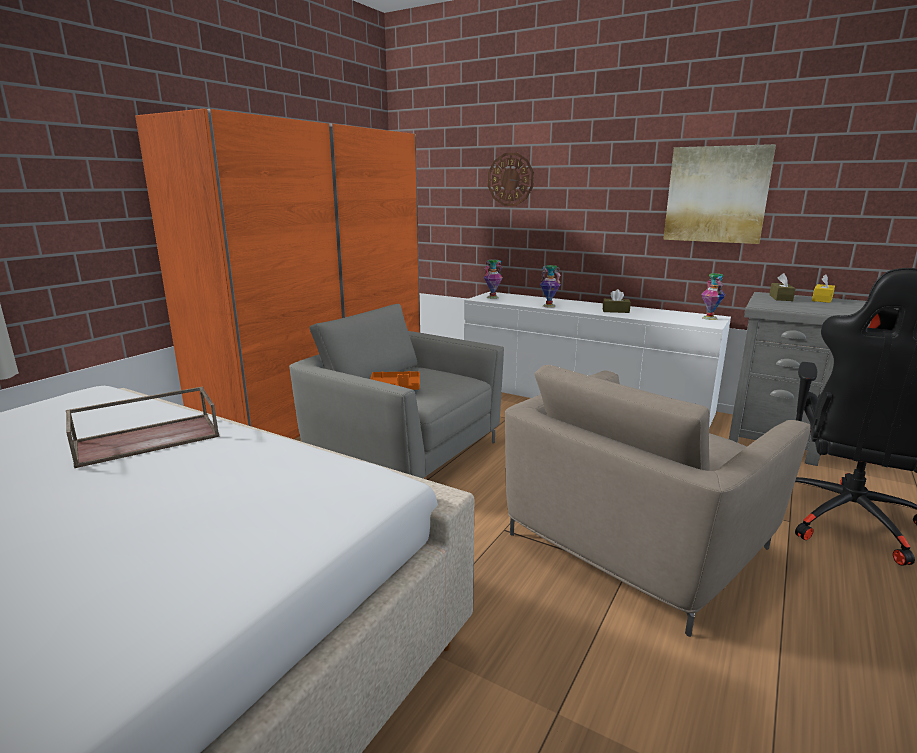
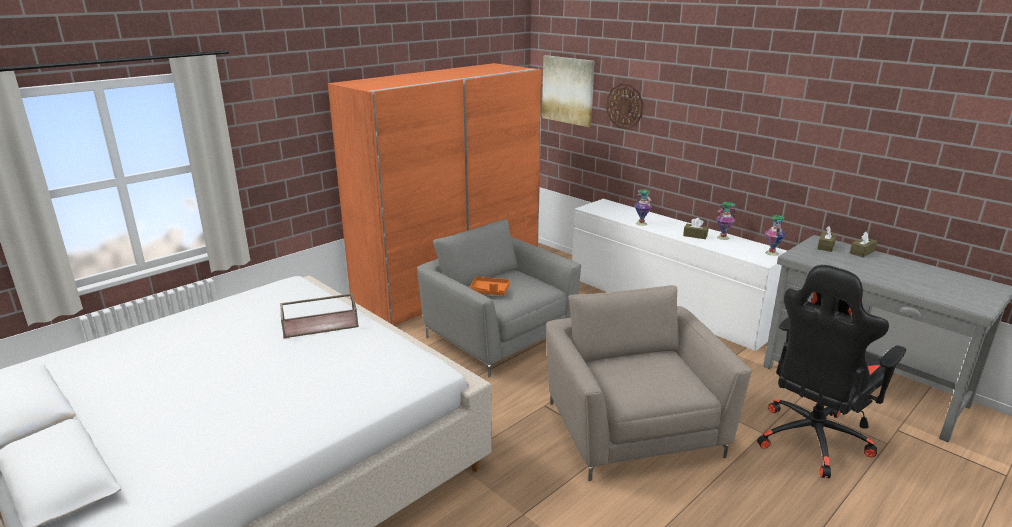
camera: 15 degrees right, 5 degrees up
vase [484,260,503,299] -> vase moved to [716,202,736,240]
beige armchair [505,365,811,637] -> beige armchair turned 105 degrees clockwise [546,285,751,481]
picture [663,144,776,244] -> picture moved to [542,55,595,127]
yellow tissue box [812,274,835,303] -> brown tissue box [850,232,877,257]

